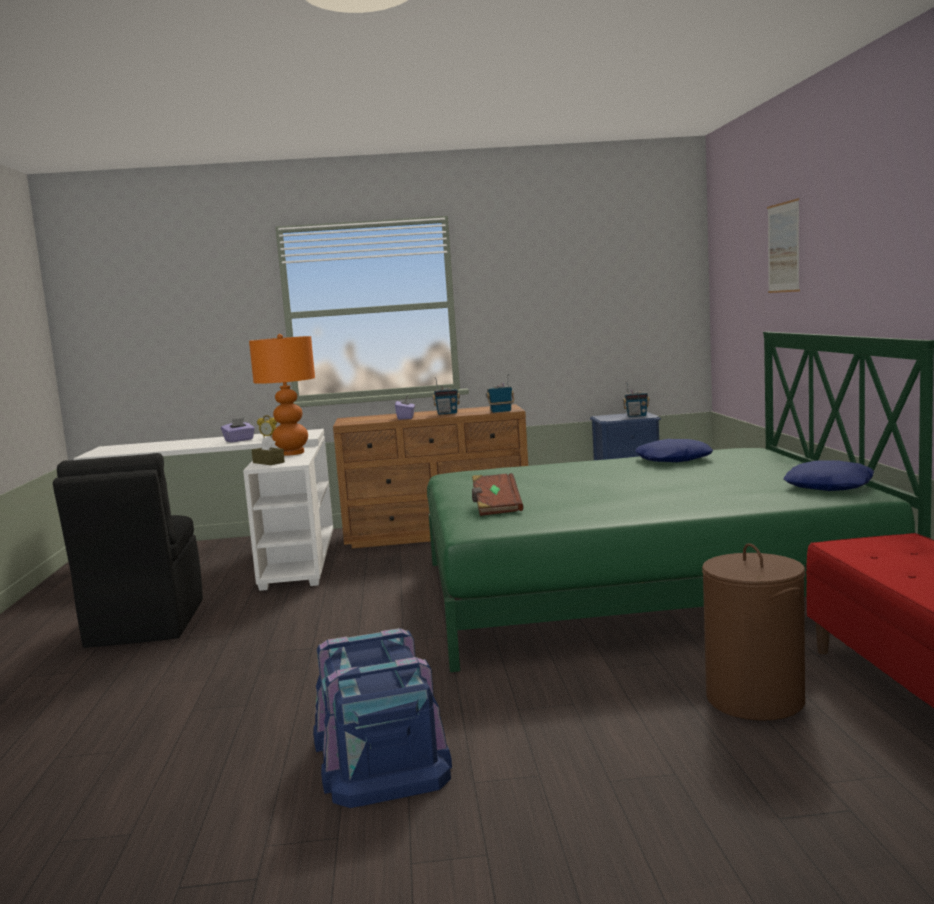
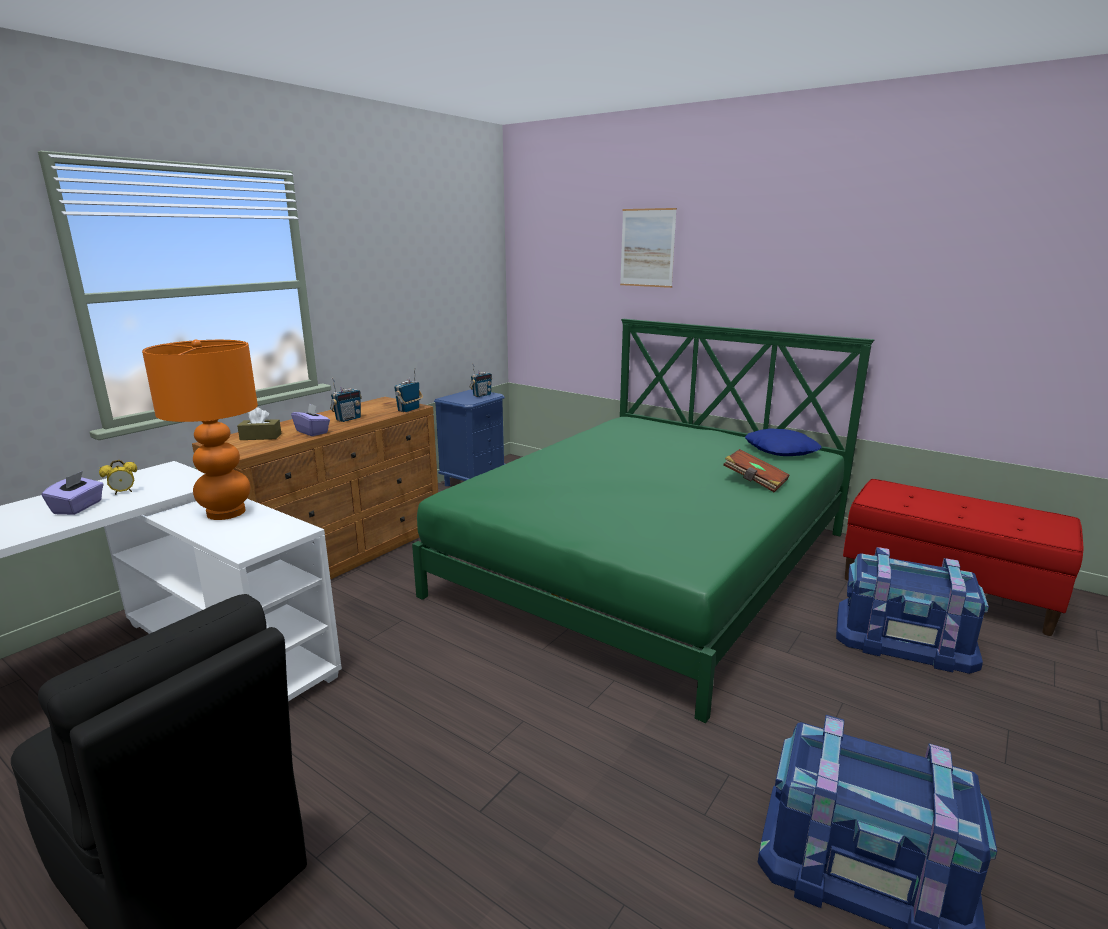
camera: 50 degrees left, 10 degrees up
brown tissue box [252,436,285,465] -> brown tissue box moved to [237,407,282,440]
brown book [472,473,523,516] -> brown book moved to [723,449,789,492]
blue pillow [635,439,713,462] -> none
brown laundry basket [702,543,805,721] -> blue storage box [836,547,989,674]

